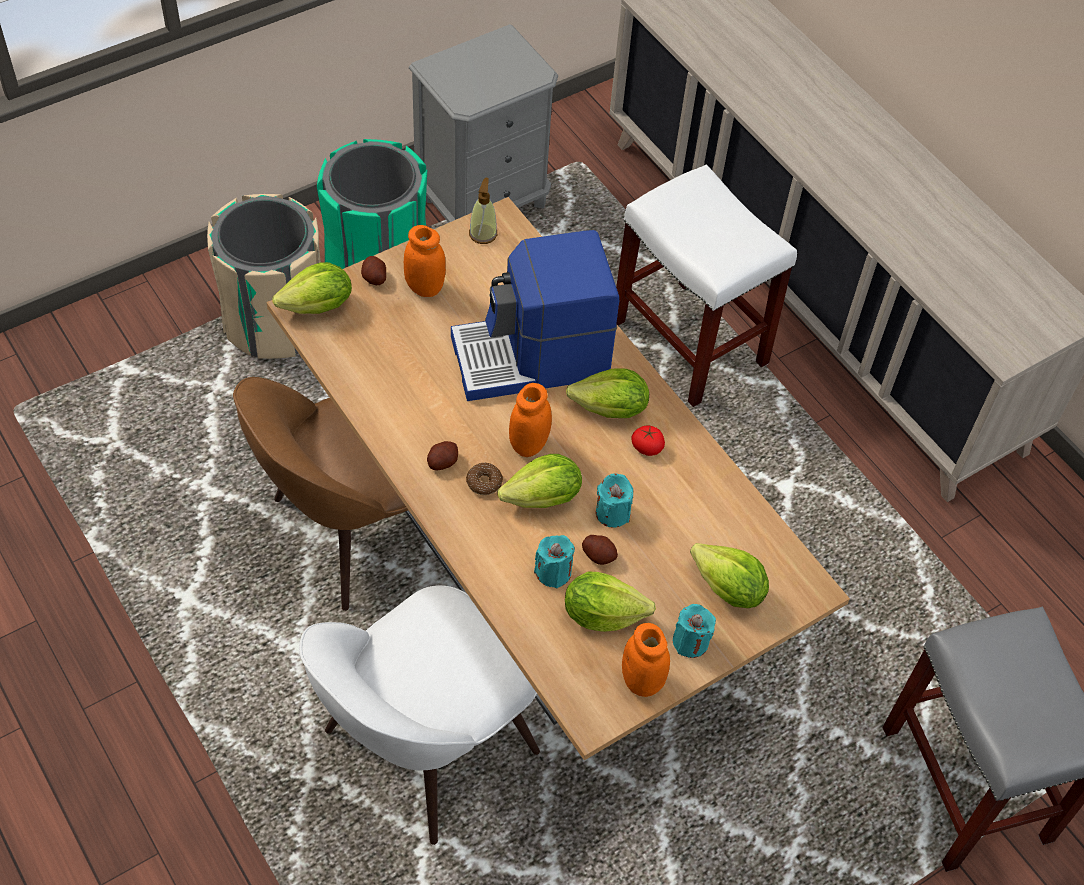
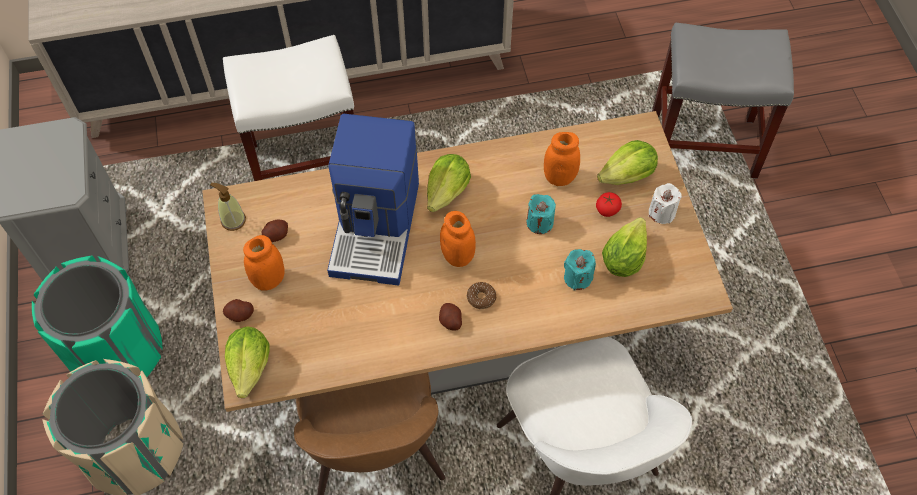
camera: 65 degrees left, 5 degrees up
lettuce [498,454,582,508] -> none
potato [582,535,618,565] -> potato moved to [262,219,288,242]
orange jar [622,623,670,697] -> orange jar moved to [544,132,580,186]
tomato [631,425,665,456] -> tomato moved to [596,192,622,217]
turquoise candle [673,604,716,658] -> white candle [649,183,682,224]

